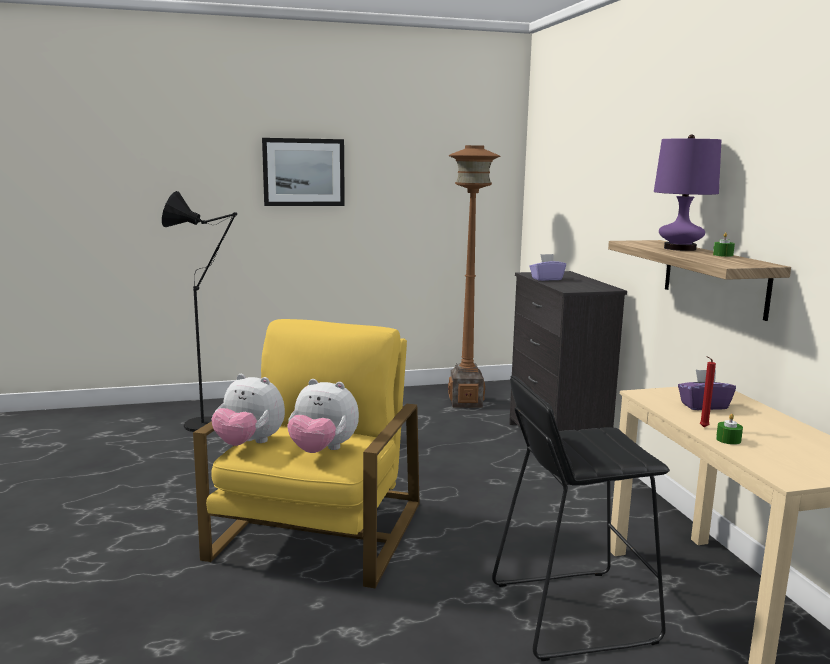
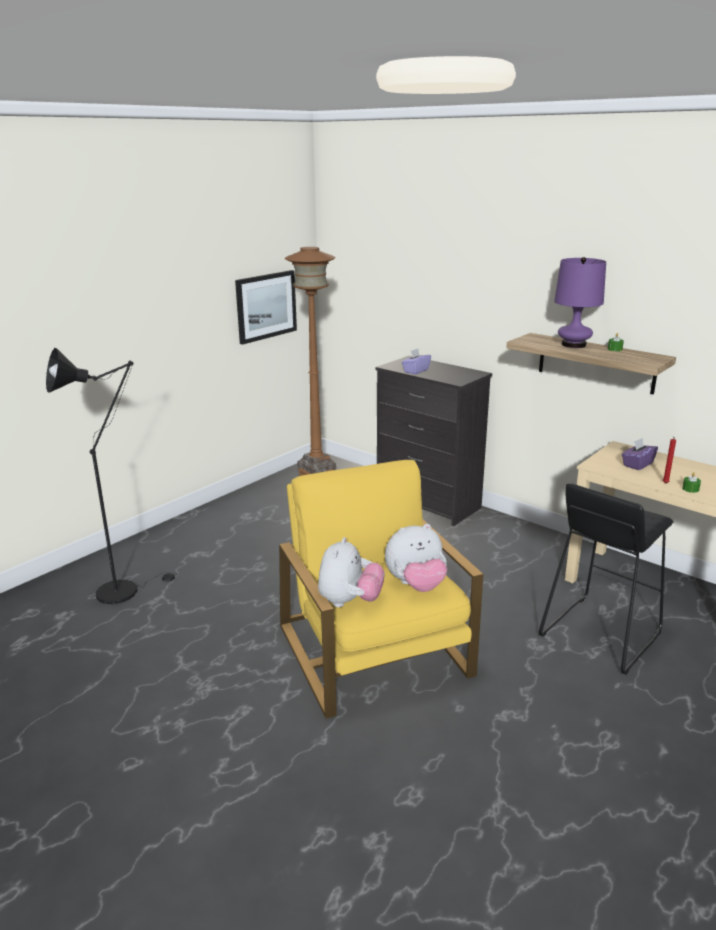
camera: 35 degrees left, 10 degrees up
plush toy [212,374,285,446] -> plush toy turned 60 degrees counterclockwise [318,537,385,607]
picture [262,138,345,206] -> picture moved to [235,270,297,345]

